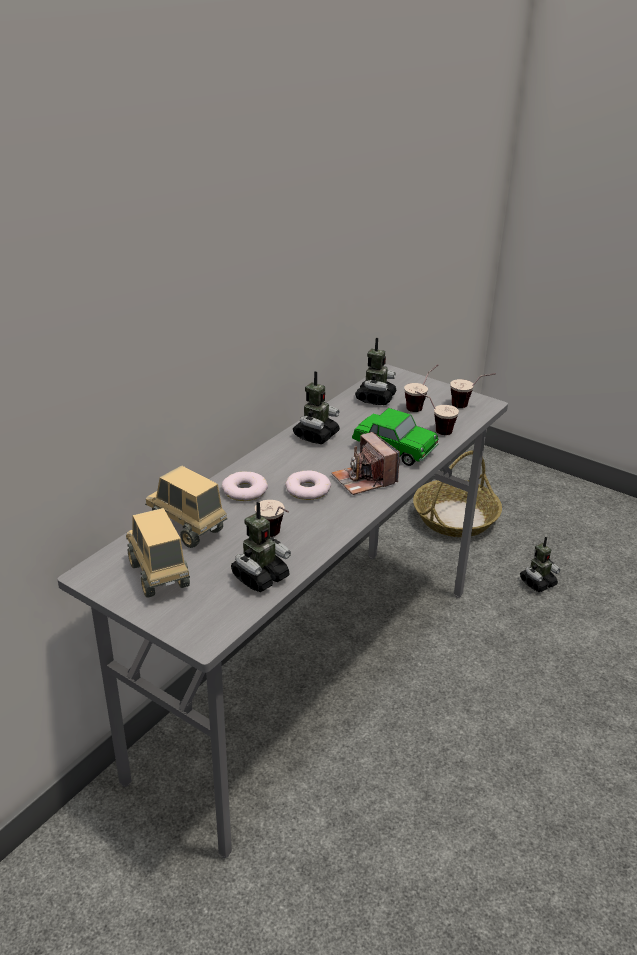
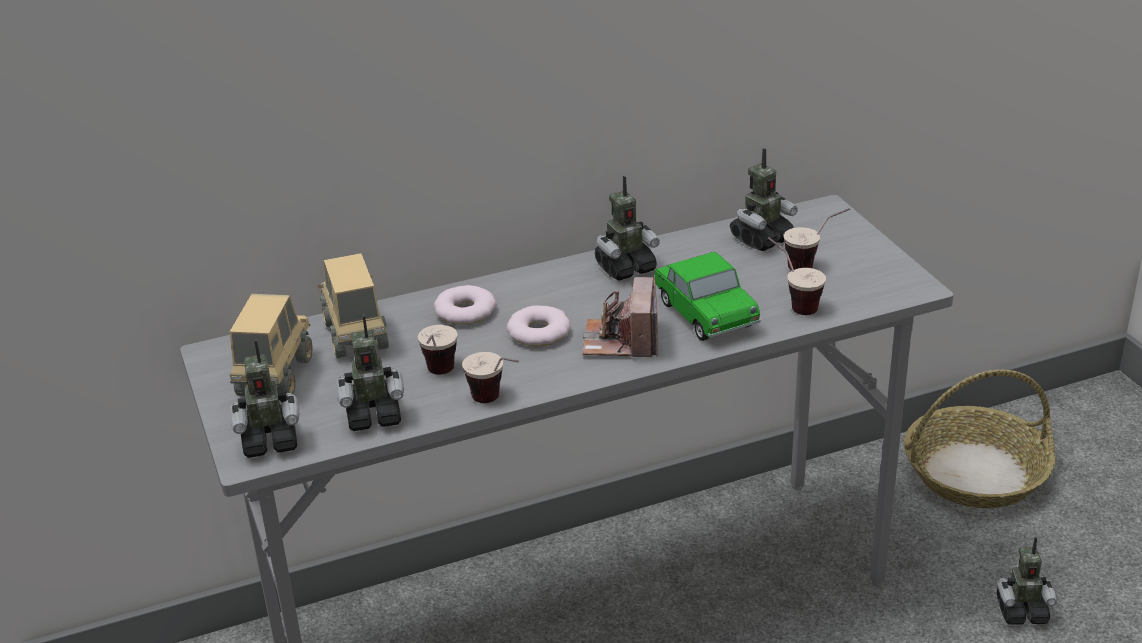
camera: 35 degrees right, 0 degrees up
cup [450,373,496,408] -> cup moved to [462,352,519,403]
none -> toy robot [230,339,300,458]

